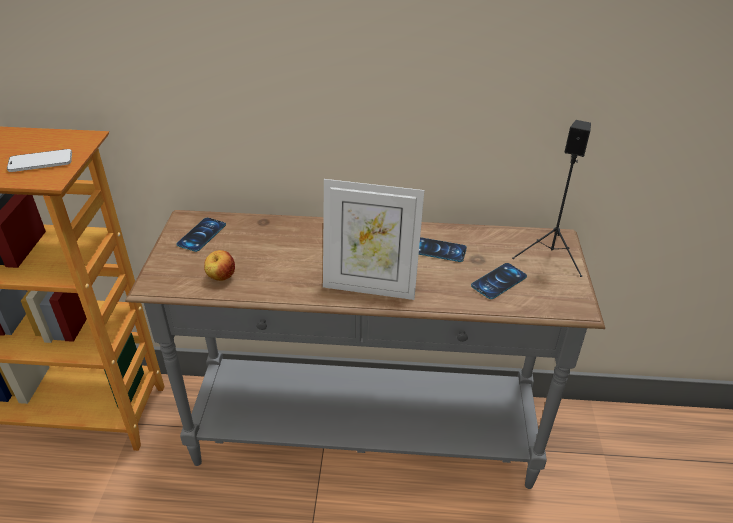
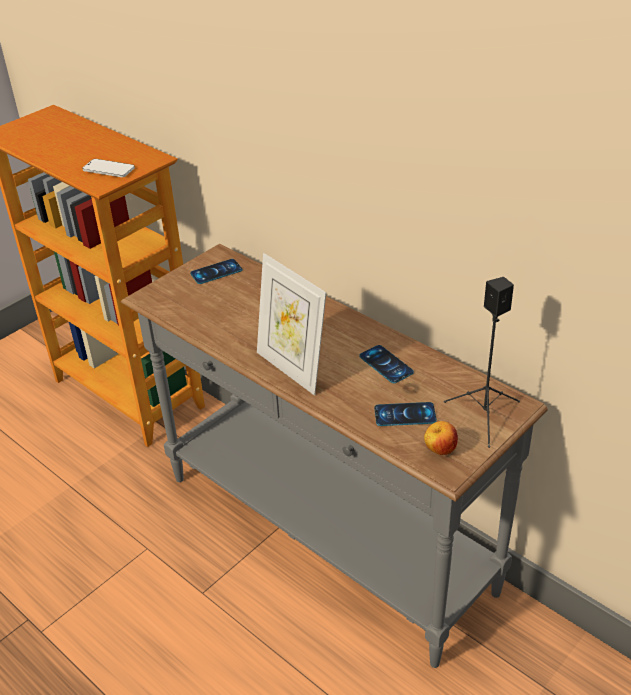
camera: 40 degrees right, 0 degrees up
apple [204,250,235,281] -> apple moved to [424,421,458,455]

